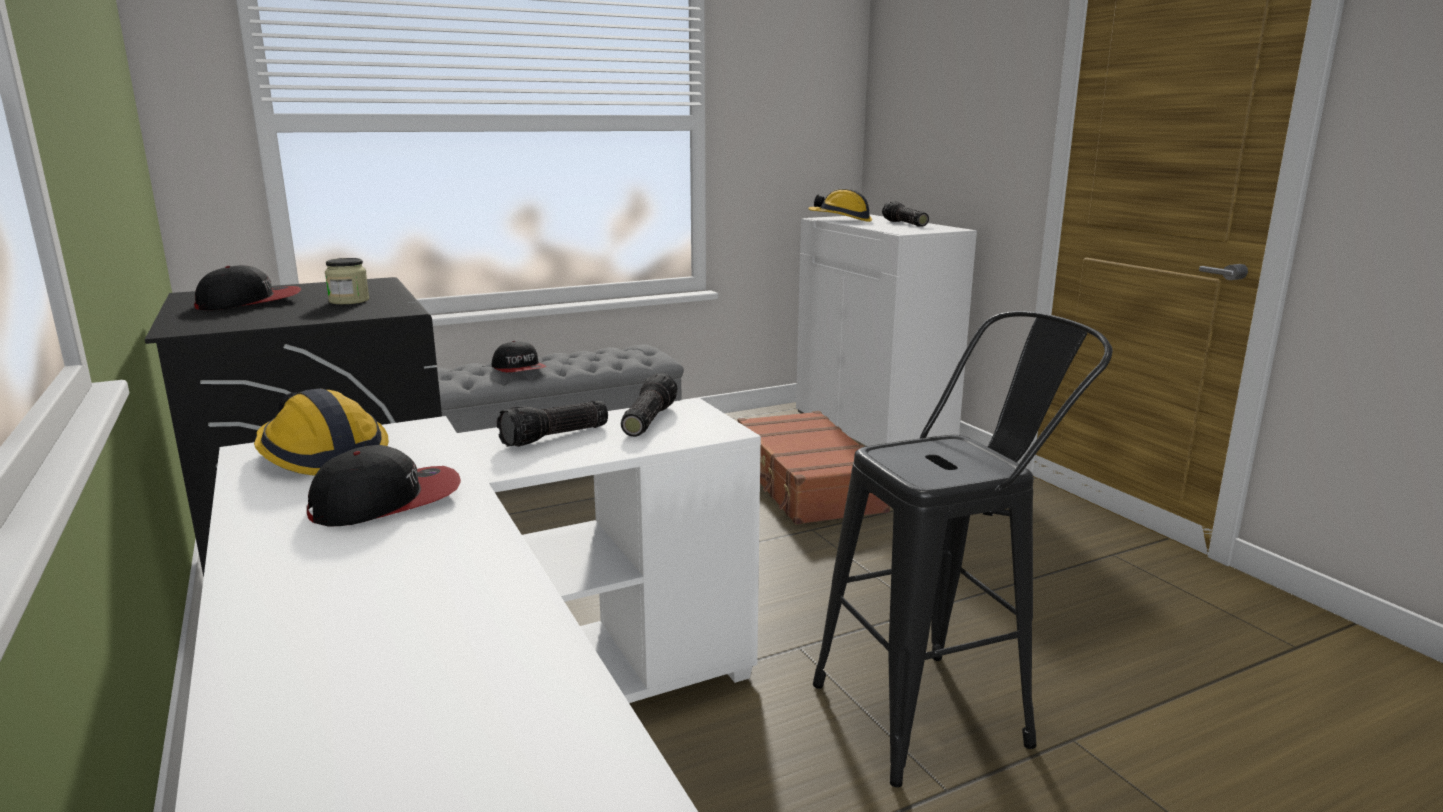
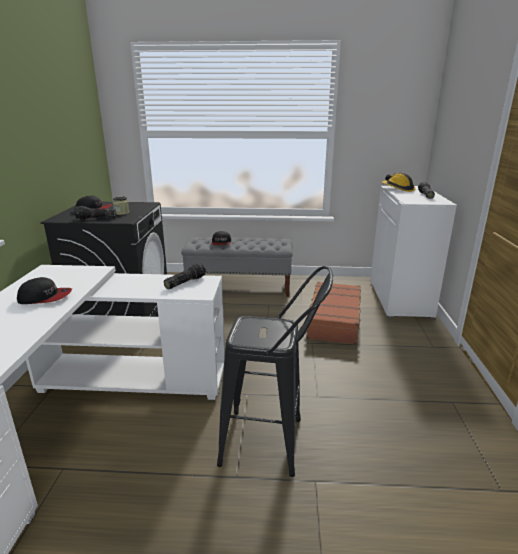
camera: 30 degrees right, 5 degrees up
hard hat [254,388,389,475] -> none
flashlight [497,401,608,447] -> flashlight moved to [74,206,116,219]

